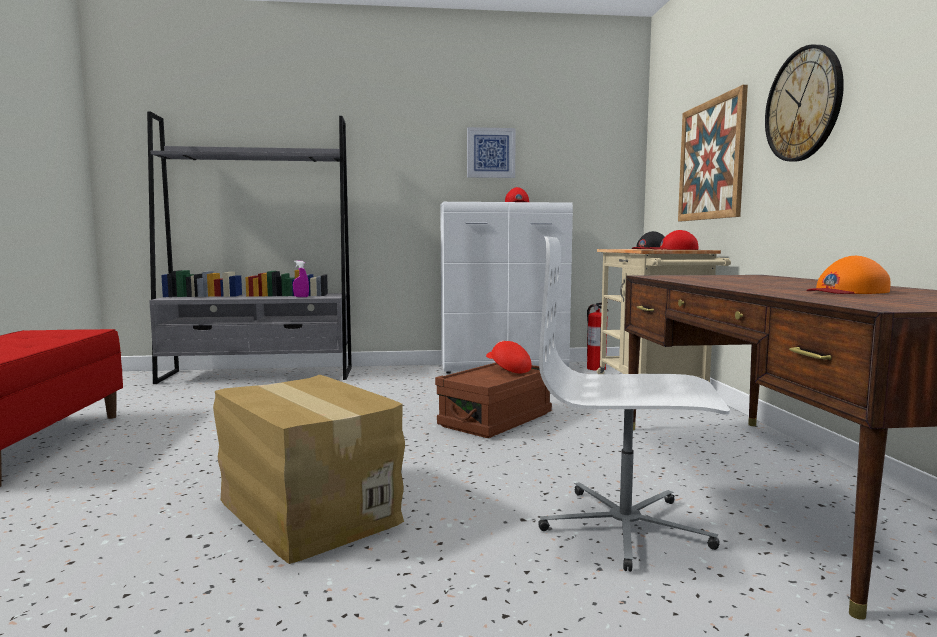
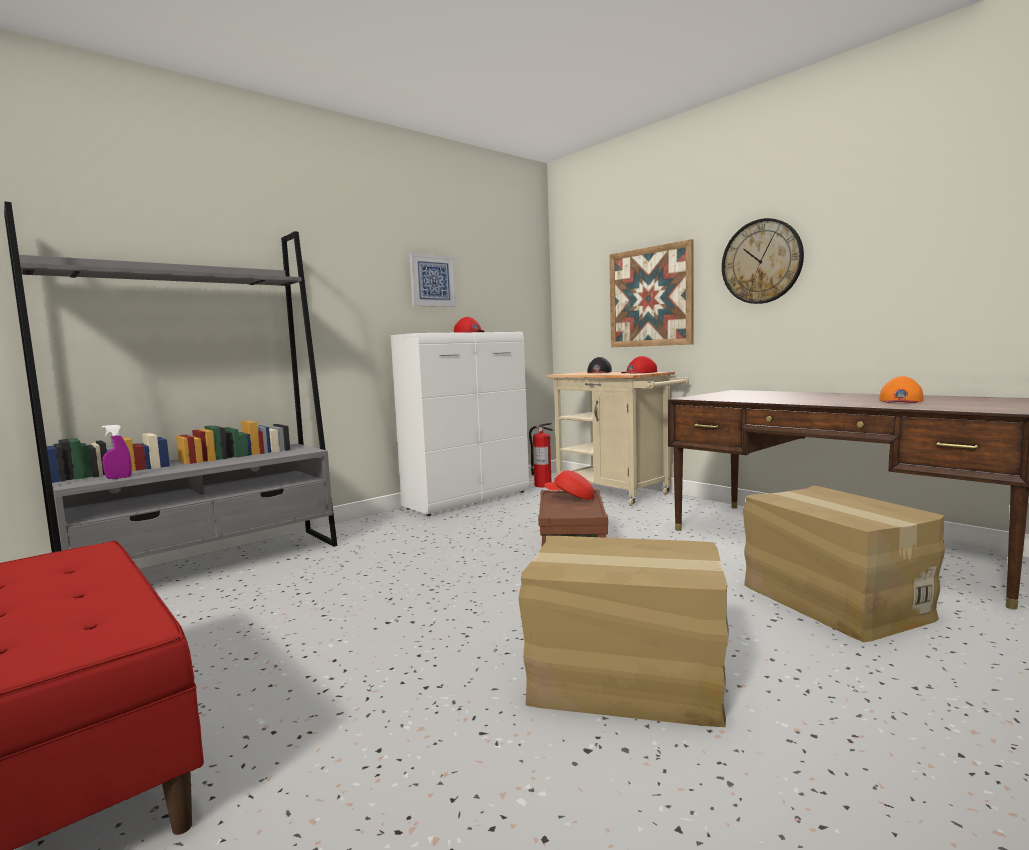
camera: 35 degrees left, 0 degrees up
purple spray bottle [293,261,309,297] -> purple spray bottle moved to [102,425,132,479]
white office chair [538,236,730,572] -> cardboard box [743,485,945,642]

